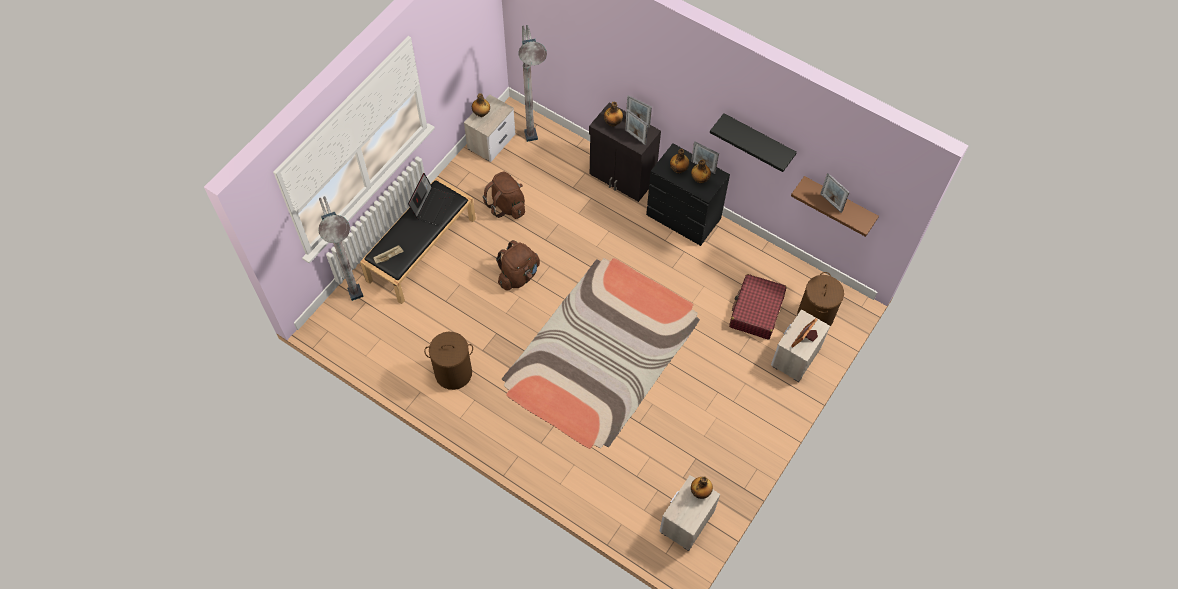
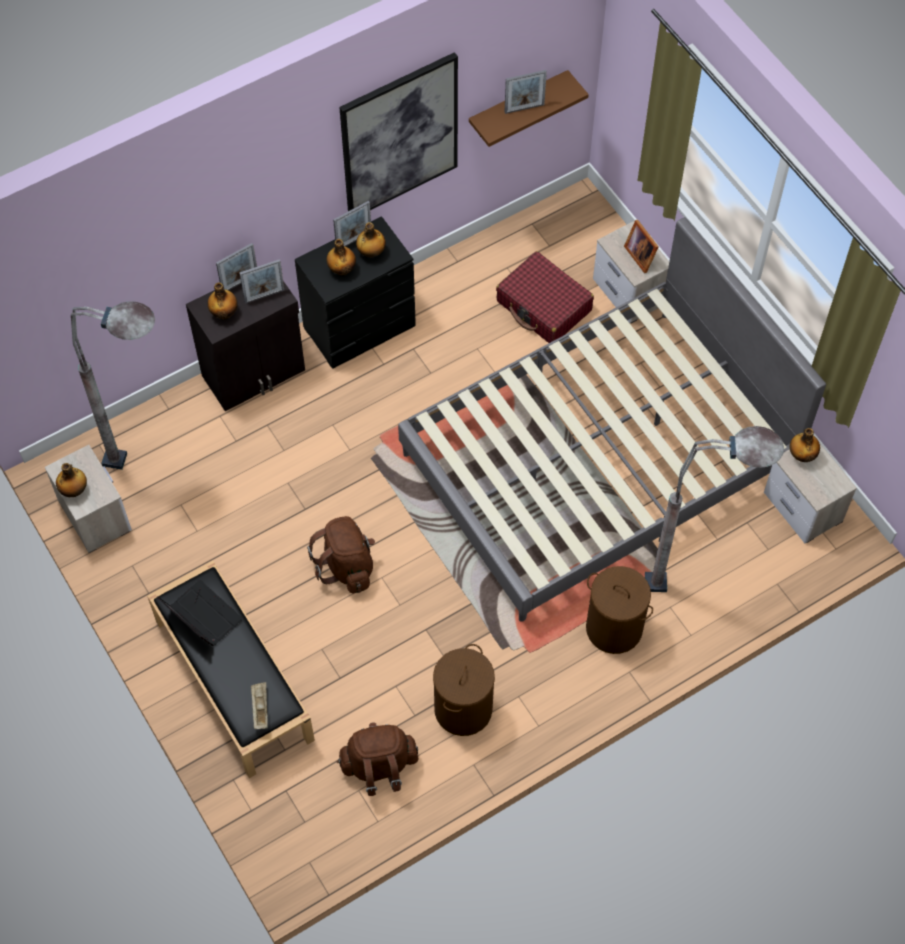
camera: 65 degrees left, 0 degrees up
grey floor lamp [318,196,364,301] -> grey floor lamp moved to [645,426,784,592]
brown backpack [483,171,525,219] -> brown backpack moved to [337,722,418,796]
black shelf [710,113,797,172] -> picture [339,52,458,211]
brown laundry basket [797,272,844,327] -> brown laundry basket moved to [586,566,653,654]
none -> grey bed [398,217,826,622]

